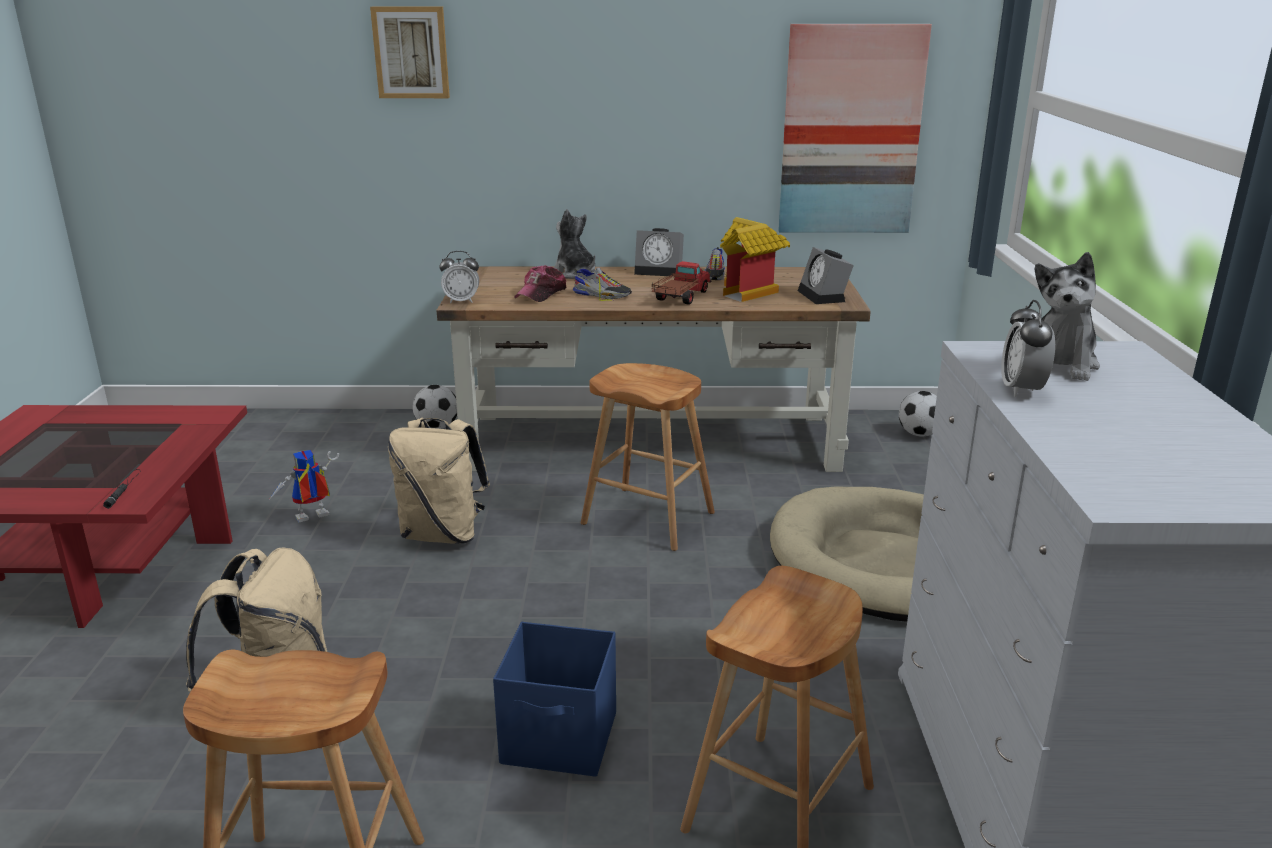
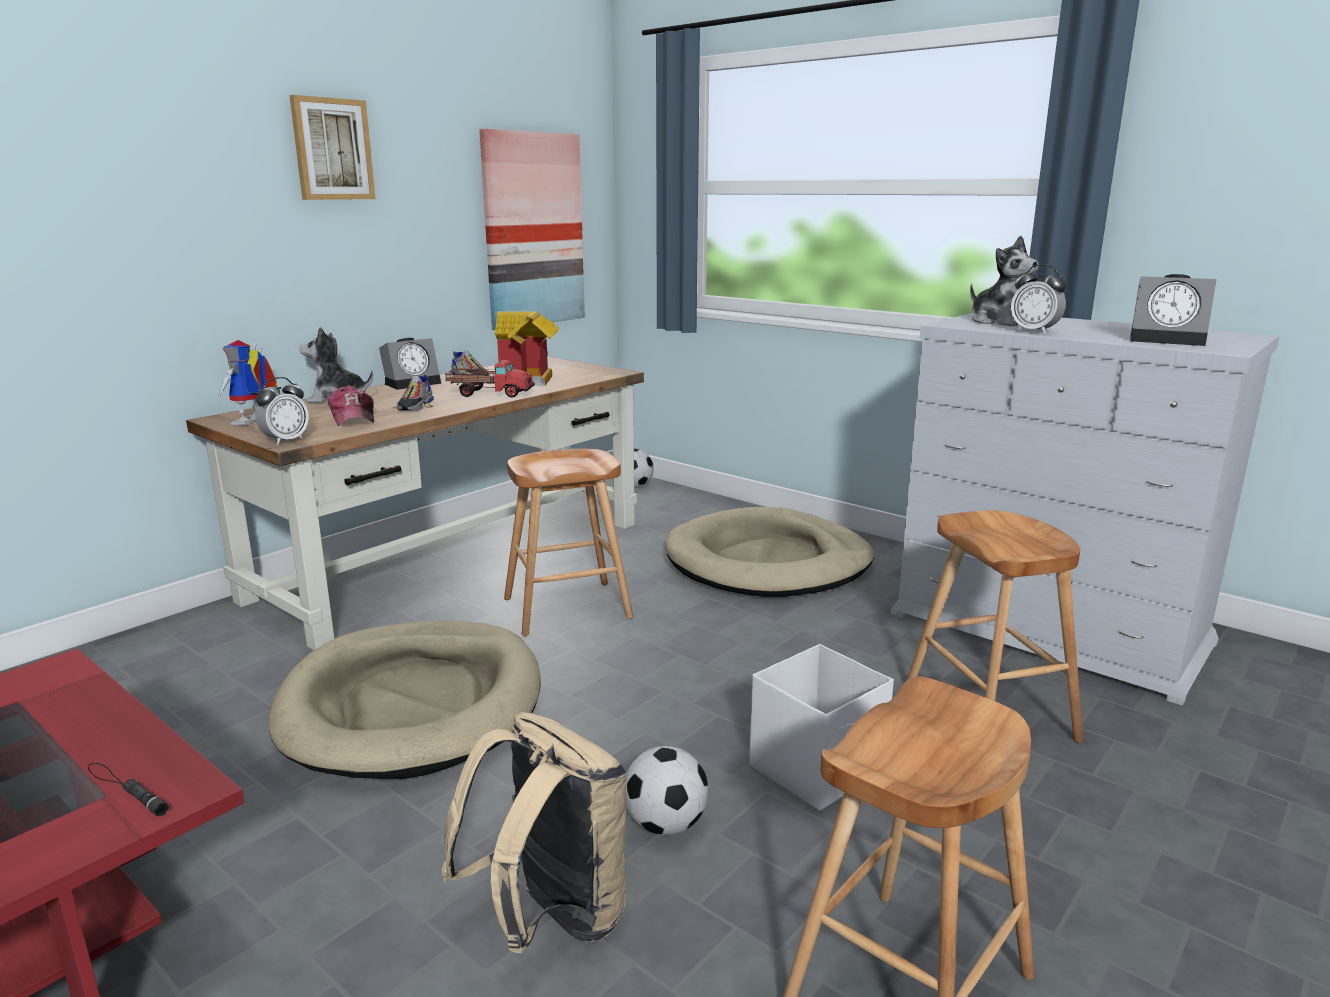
camera: 50 degrees left, 5 degrees down
toy robot [268,450,339,522] -> toy robot moved to [218,340,277,425]
picture [370,7,450,98] -> picture moved to [289,95,376,200]
beige backpack [388,418,490,543] -> beige dog bed [268,621,541,779]
football [413,385,457,429] -> football moved to [626,746,708,835]
blue storage box [493,622,616,777] -> white storage box [749,644,894,811]
shoe [573,268,632,301] -> shoe turned 120 degrees clockwise [393,375,434,411]
toy truck [651,261,712,304] -> toy truck turned 120 degrees clockwise [445,360,535,397]
alarm clock [798,247,854,304] -> alarm clock moved to [1130,274,1217,346]

